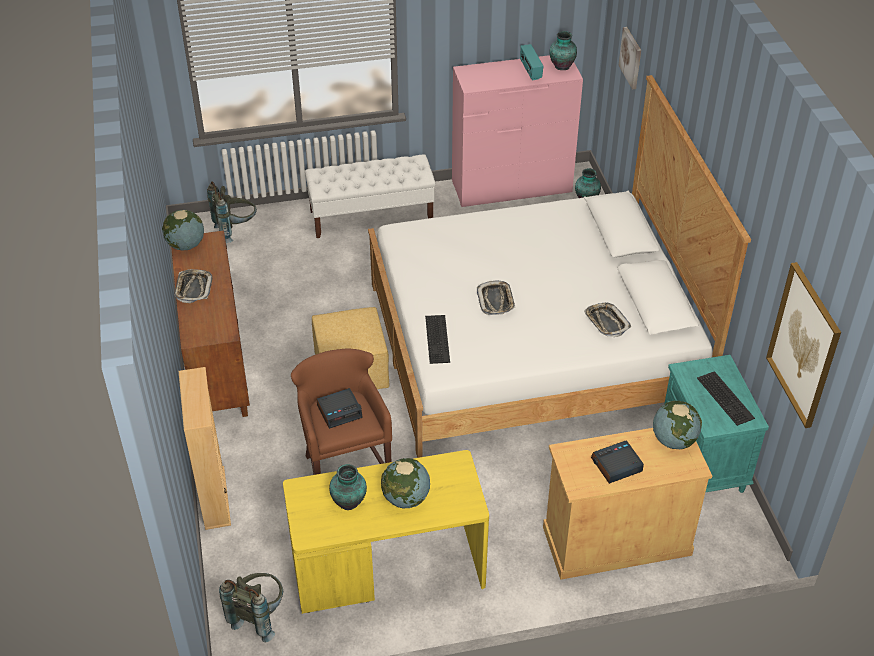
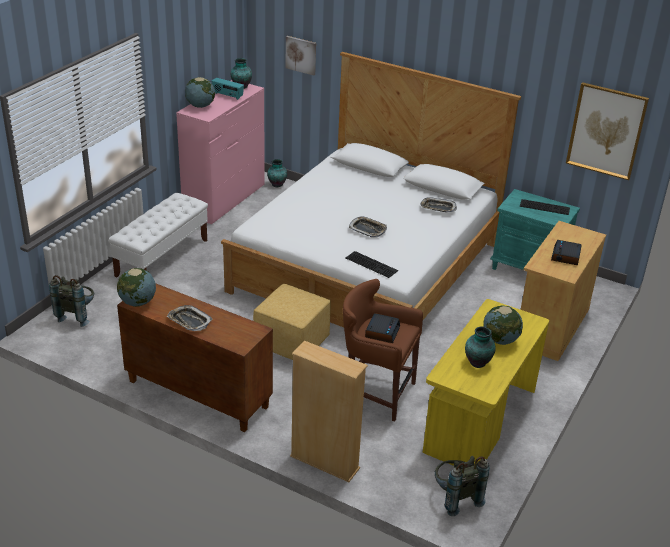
camera: 50 degrees left, 10 degrees down
globe [653,401,702,449] -> globe moved to [185,77,215,108]

